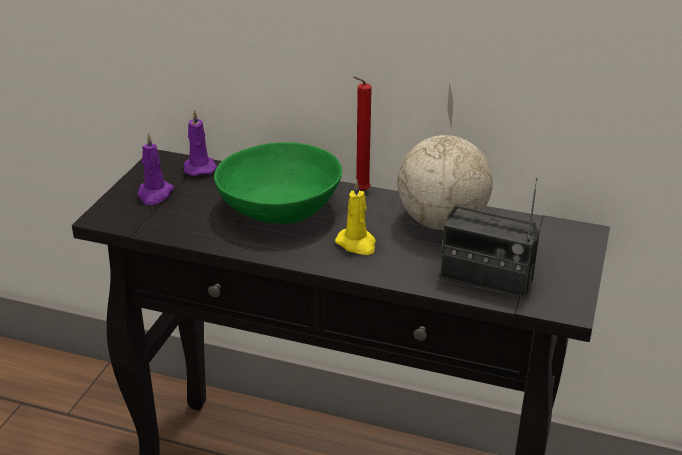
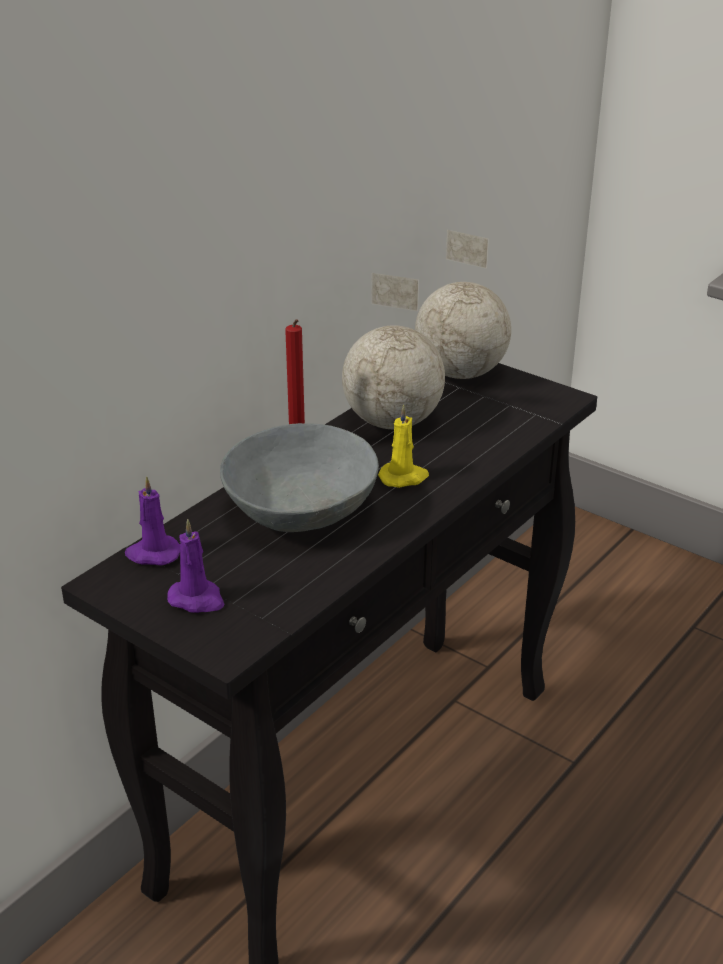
camera: 70 degrees left, 0 degrees up
green bowl [214,142,342,224] -> grey bowl [220,423,379,532]
radio [440,178,540,298] -> none
none -> globe [415,230,511,379]

